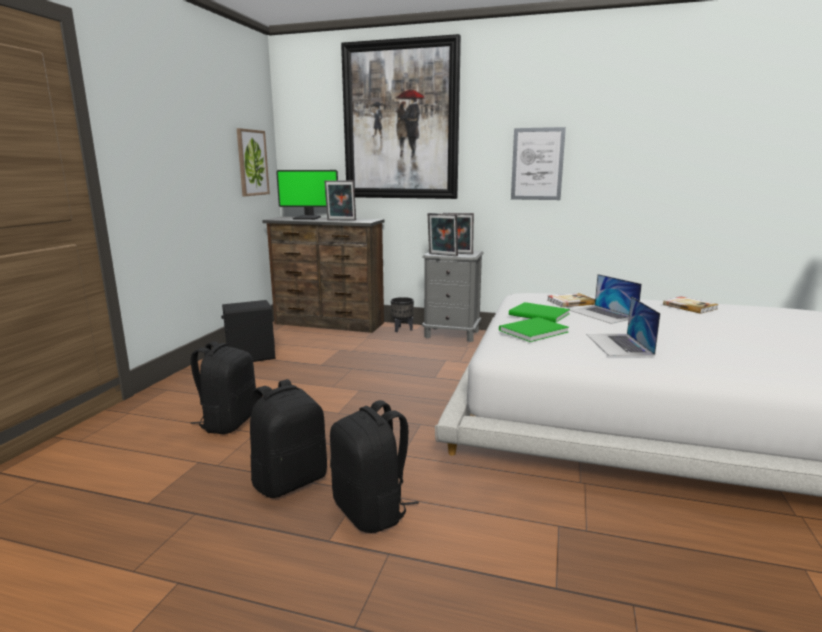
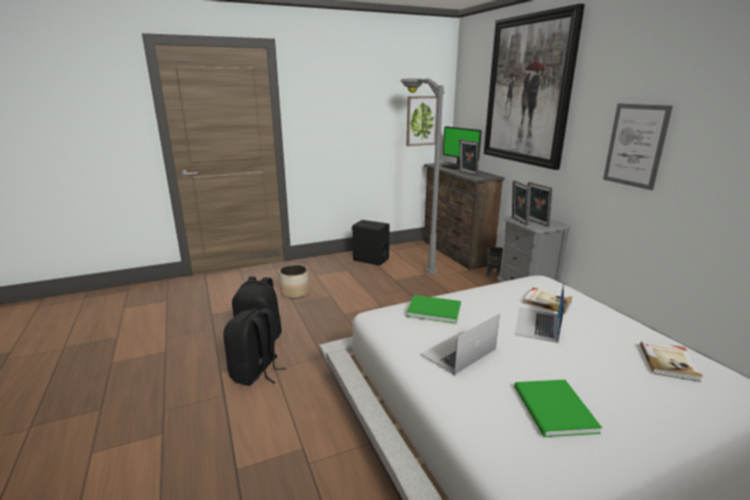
camera: 50 degrees right, 5 degrees up
black backpack [190,341,256,434] -> planter [279,265,309,299]
green book [509,302,570,323] -> green book moved to [514,380,602,437]
none -> grey floor lamp [400,78,445,274]

